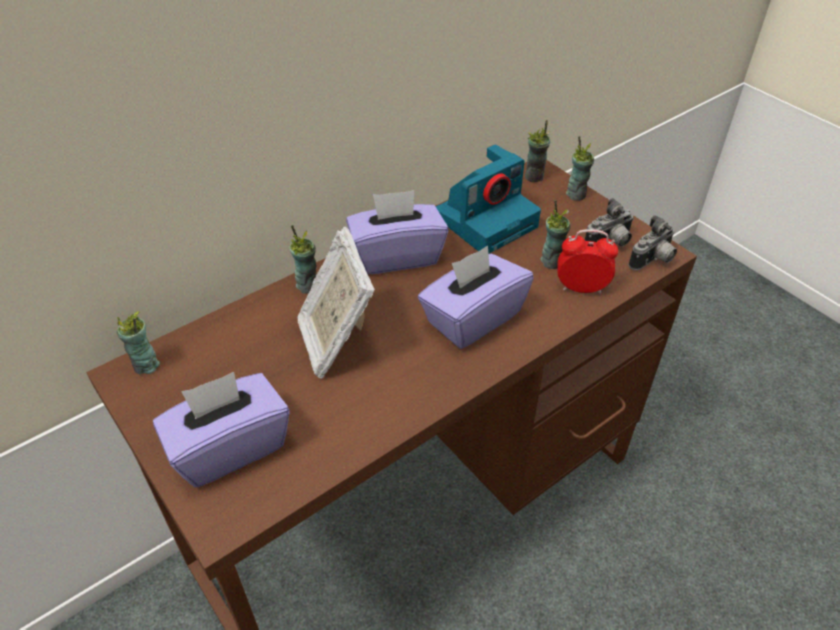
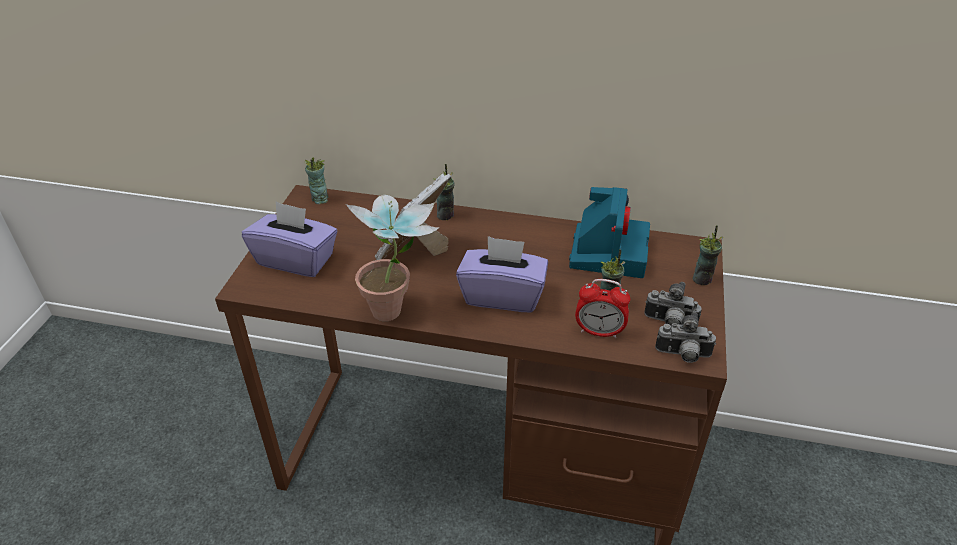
camera: 50 degrees right, 5 degrees down
purple tissue box [346,190,448,274] -> none
camera [435,145,541,254] -> camera turned 90 degrees counterclockwise [569,187,650,278]
cup [525,120,551,183] -> none
alarm clock [557,229,618,294] -> alarm clock turned 135 degrees clockwise [575,279,630,338]
none -> potted plant [346,195,439,321]

